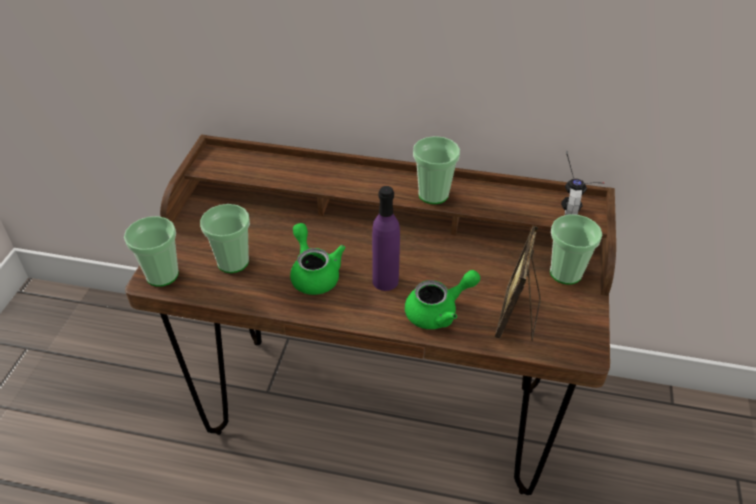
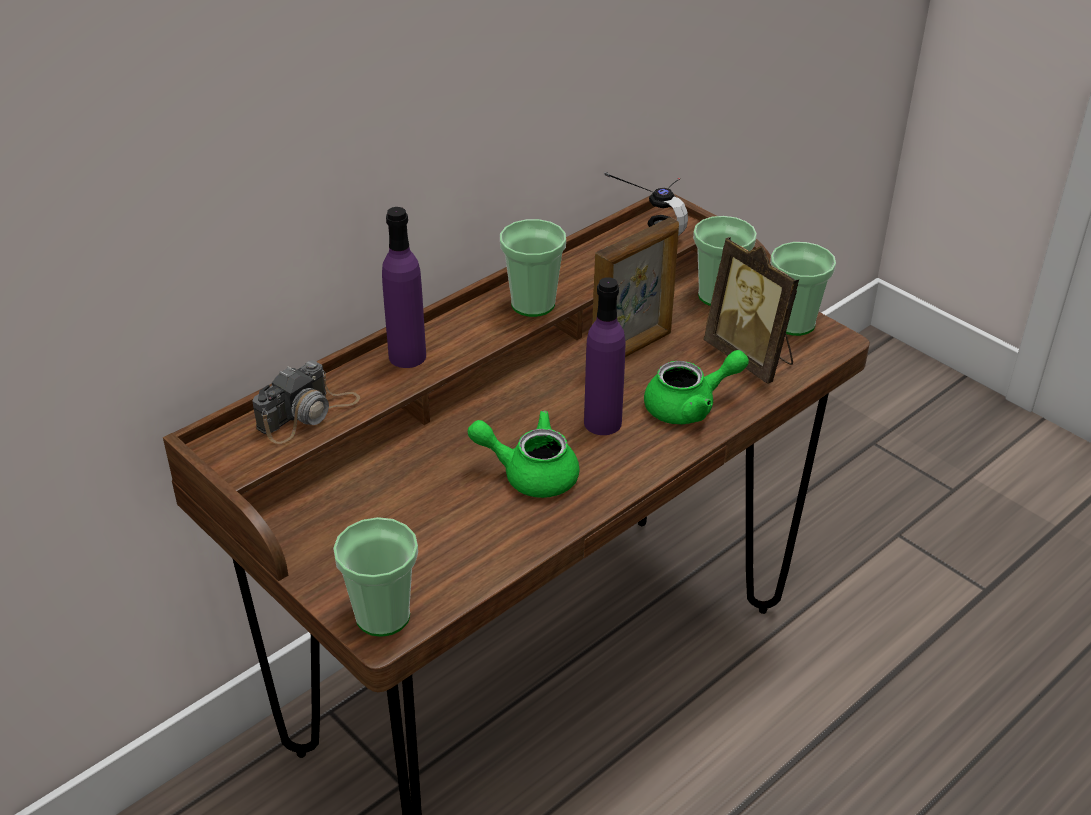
camera: 55 degrees left, 5 degrees down
cup [200,204,250,273] -> cup moved to [770,242,836,336]
green teapot [405,270,480,329] -> green teapot turned 60 degrees clockwise [644,350,749,424]
none -> camera [252,360,360,444]
none -> purple bottle [382,207,426,368]
none -> picture frame [592,217,679,357]

